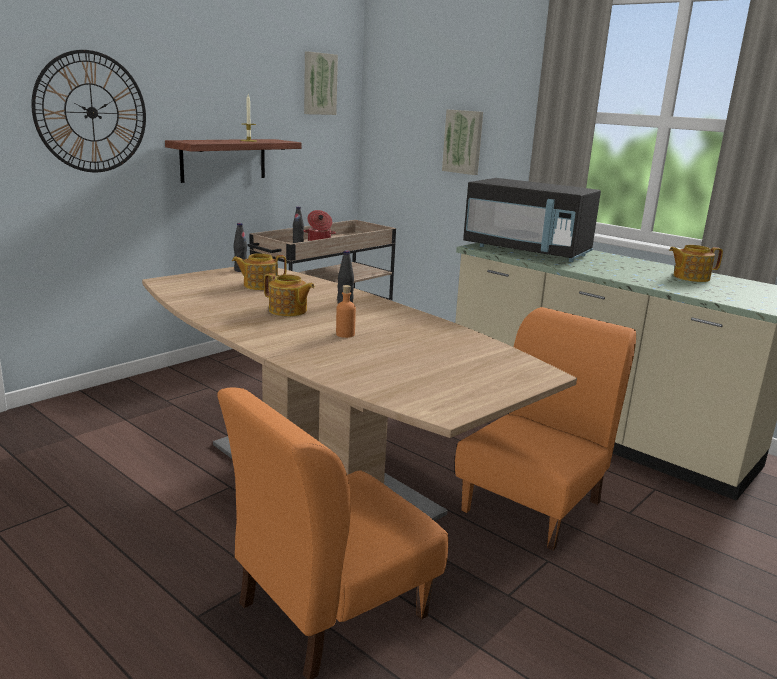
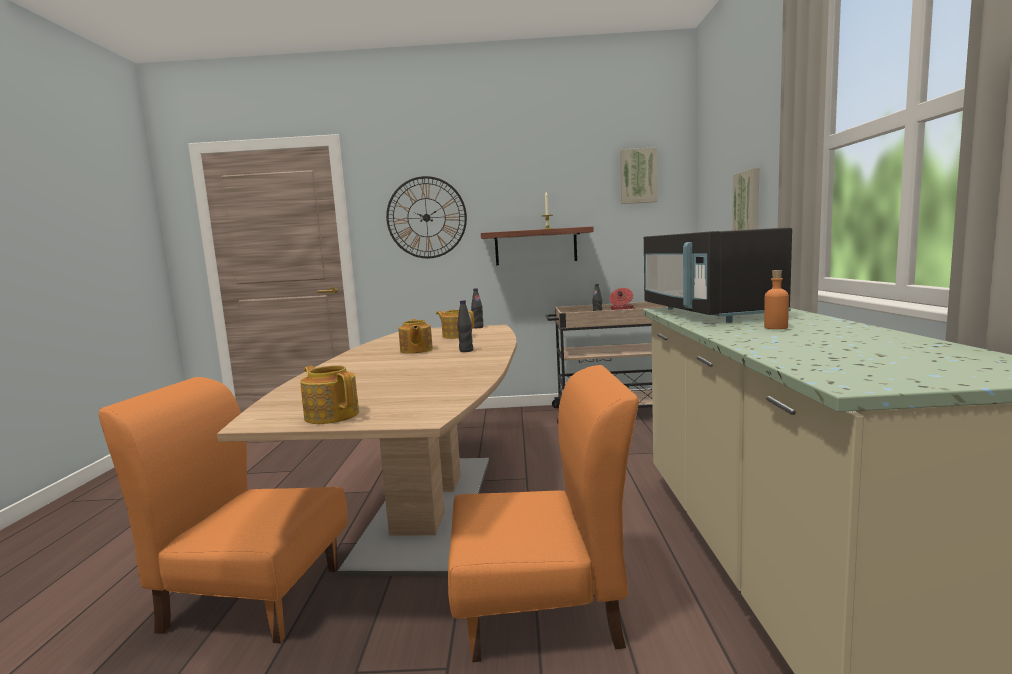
camera: 50 degrees right, 10 degrees down
orange bottle [336,285,356,338] -> orange bottle moved to [764,270,789,329]
teapot [669,245,723,282] -> teapot moved to [300,366,359,424]

